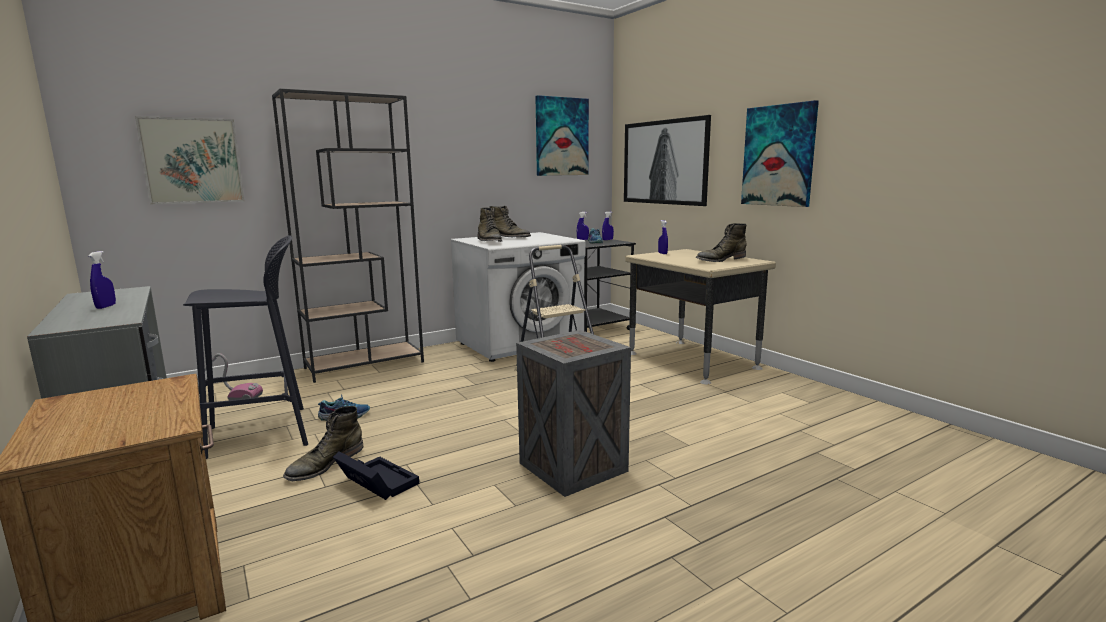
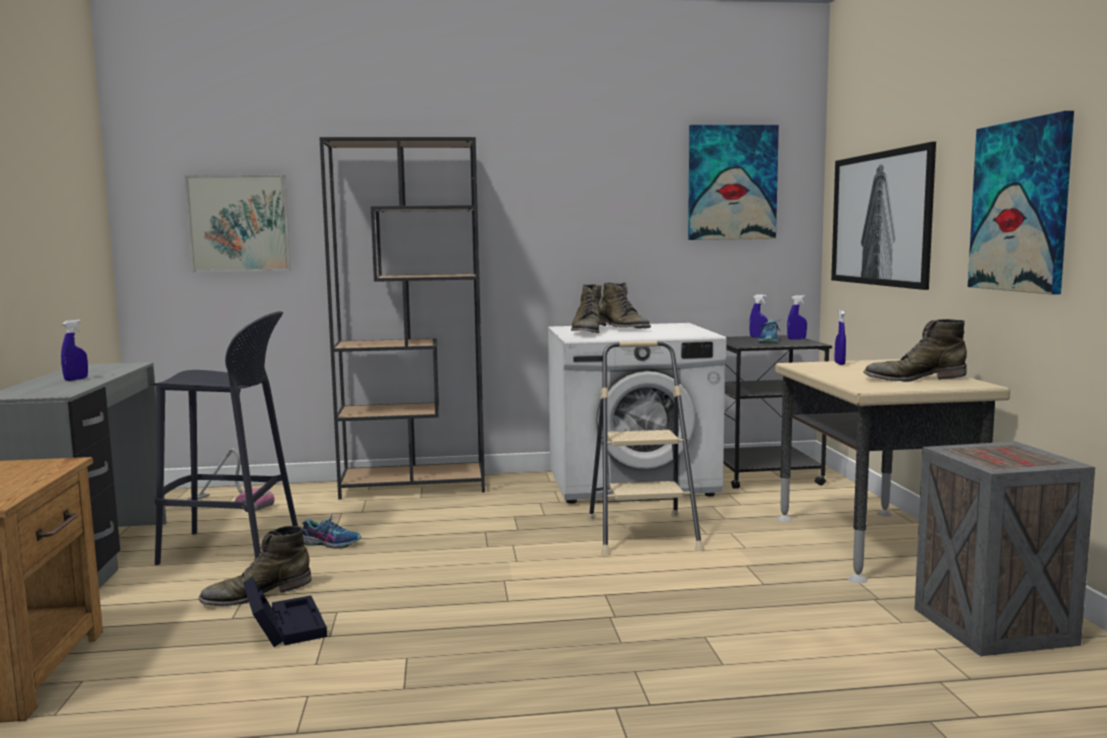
camera: 25 degrees right, 5 degrees down
crate [516,330,631,497] -> crate moved to [915,441,1095,656]

